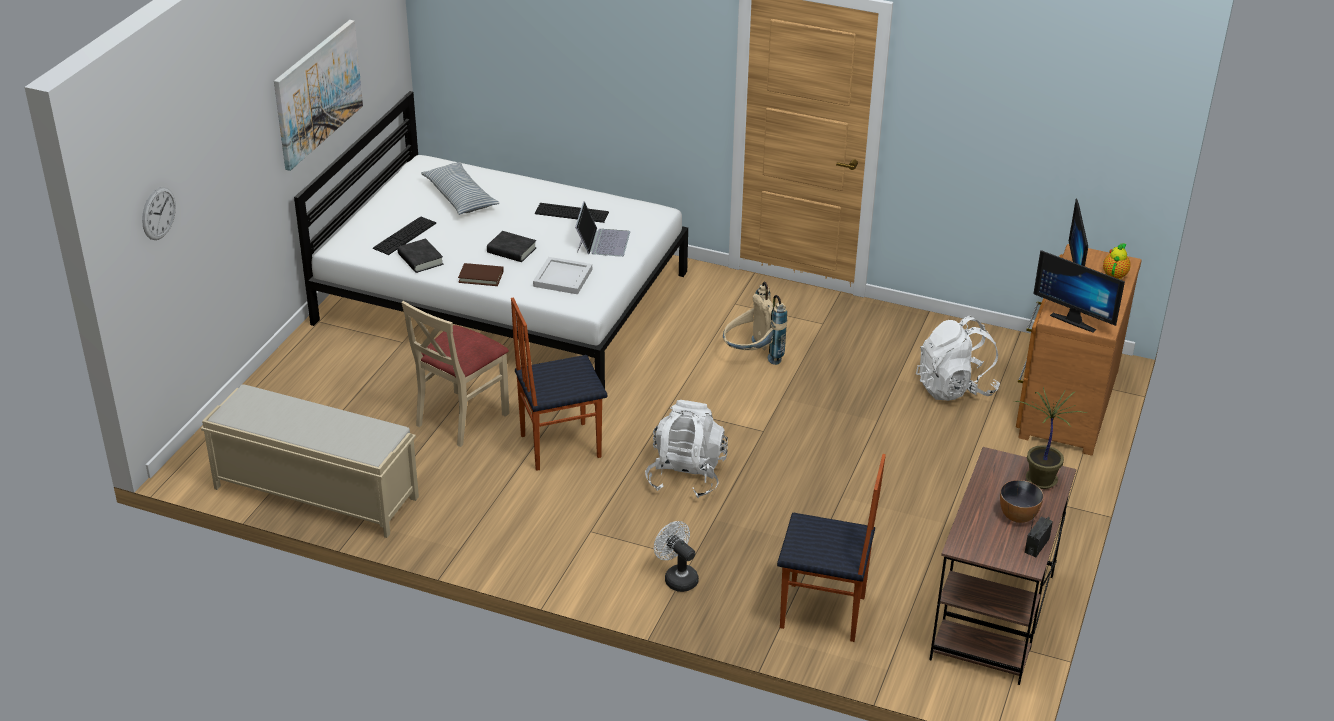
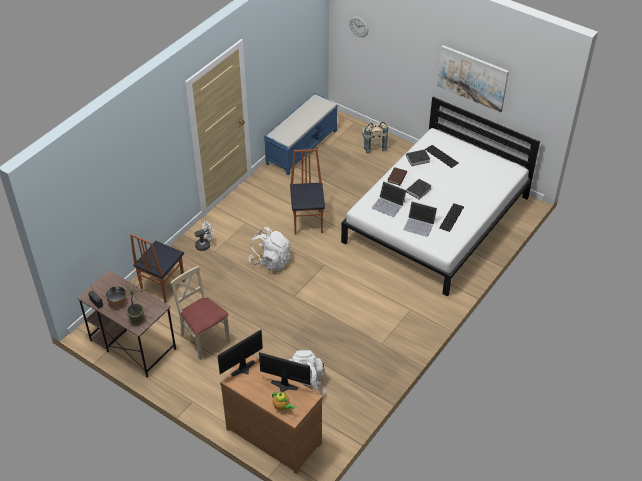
camera: 105 degrees right, 10 degrees up
beige bench [201,385,419,538] -> blue bench [263,93,338,176]
beige chair [401,301,510,447] -> beige chair moved to [170,266,230,360]
pillow [421,162,500,215] -> none
white tray [533,257,592,294] -> laptop [371,181,407,217]
beige backpack [723,282,788,365] -> beige backpack moved to [362,122,388,154]

